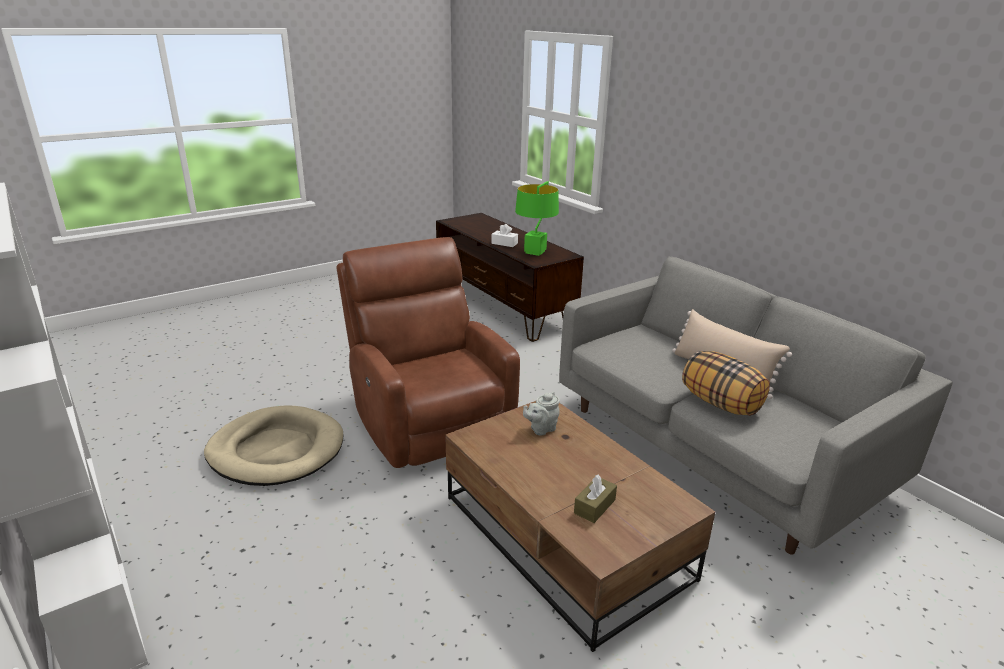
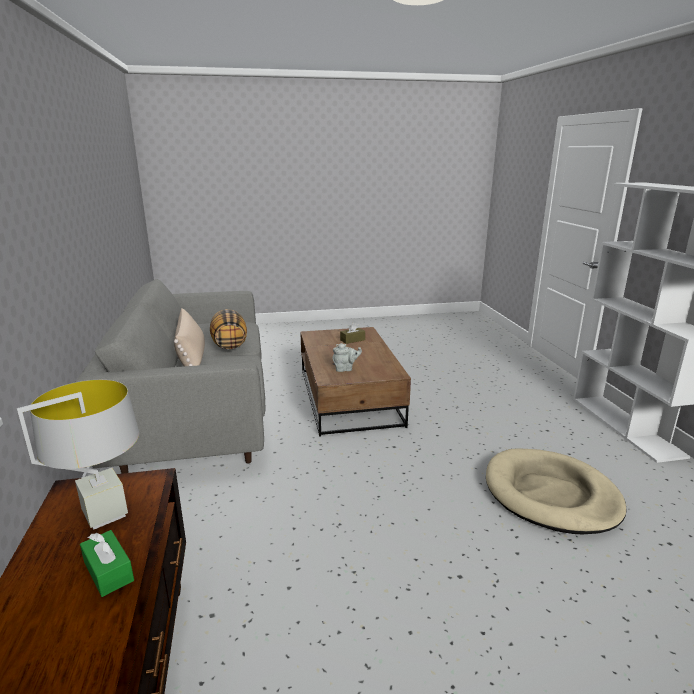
camera: 155 degrees left, 5 degrees down
brown armchair [336,237,520,468] -> none
white tissue box [492,224,518,247] -> green tissue box [80,530,134,597]
green table lamp [515,181,559,256] -> grey table lamp [17,380,139,530]

